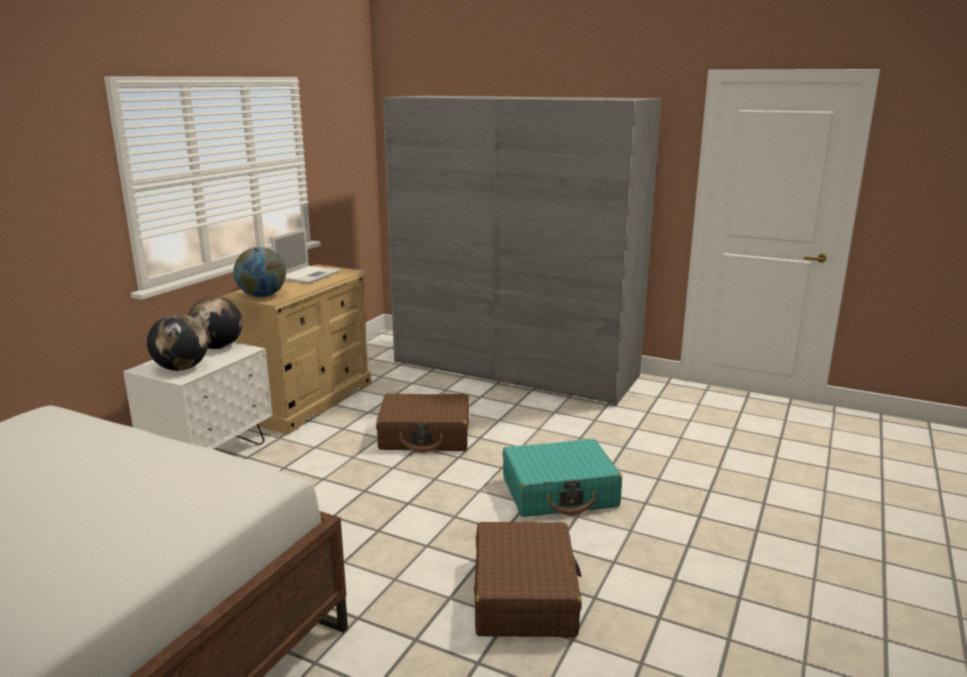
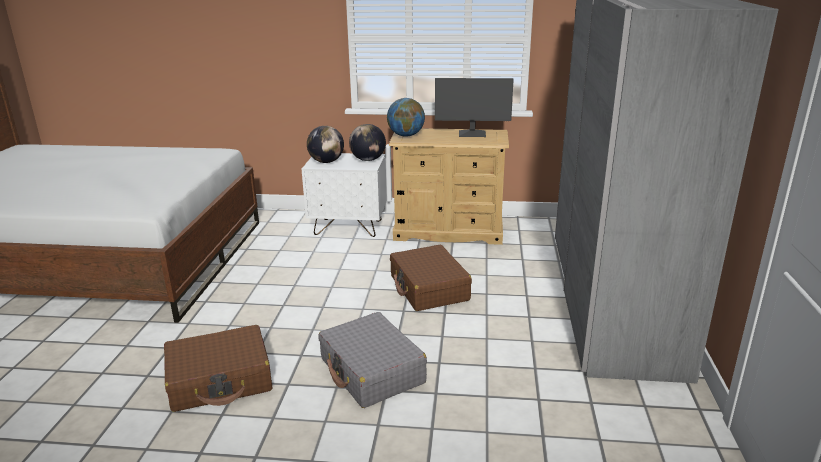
camera: 70 degrees right, 5 degrees up
laptop [271,228,340,284] -> monitor [435,78,514,137]
turquoise suitcase [503,439,622,517] -> grey suitcase [318,312,427,408]

